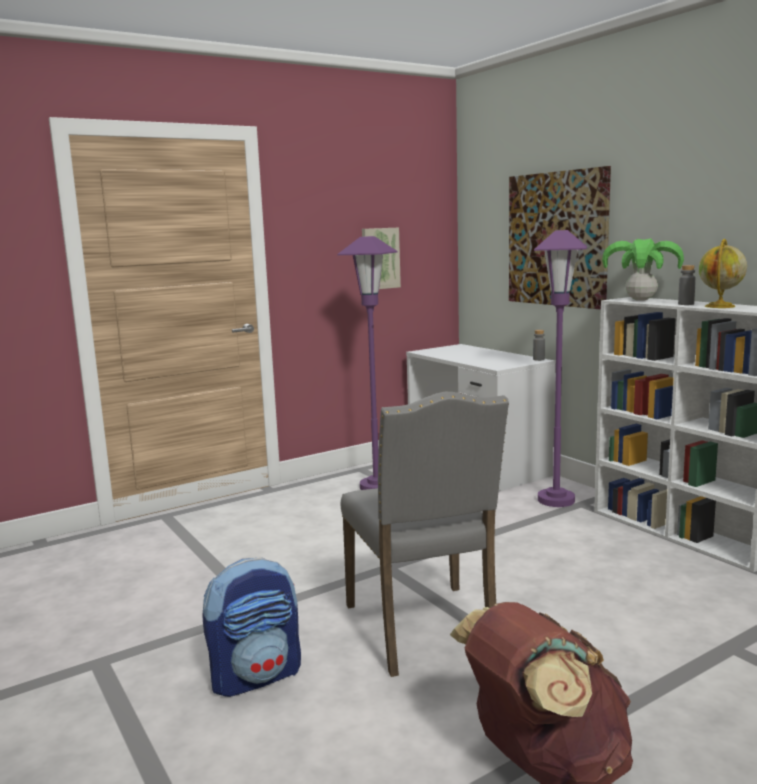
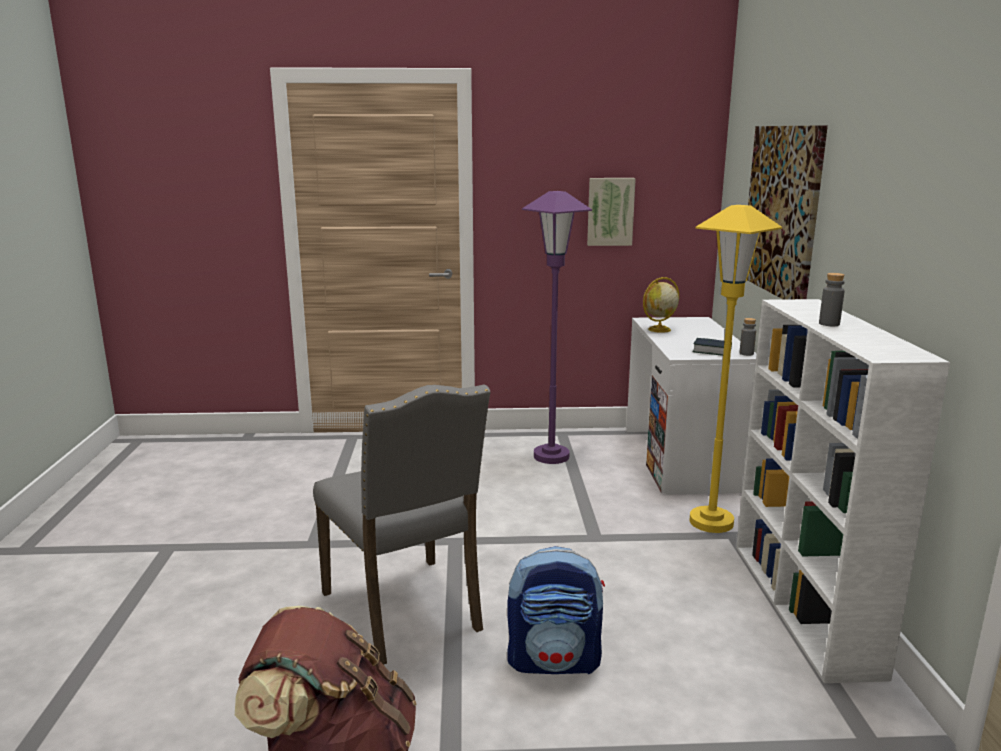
camera: 30 degrees right, 5 degrees up
backpack [202,557,301,697] -> backpack moved to [507,546,605,674]
grey chair [341,392,509,677] -> grey chair turned 45 degrees counterclockwise [313,384,491,665]
purple floor lamp [534,230,587,507] -> yellow floor lamp [689,205,782,533]
potted plant [602,238,684,301] -> none
globe [699,239,747,308] -> globe moved to [643,277,679,333]
none -> book [693,338,732,356]

